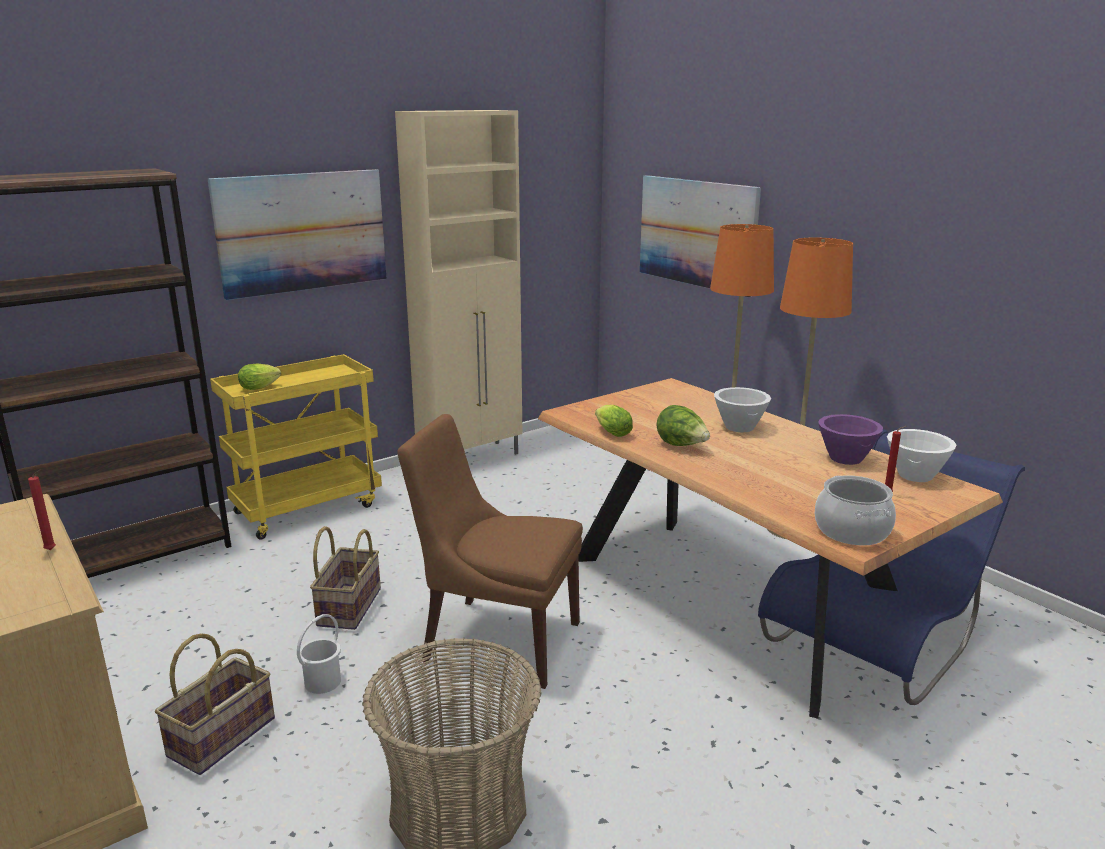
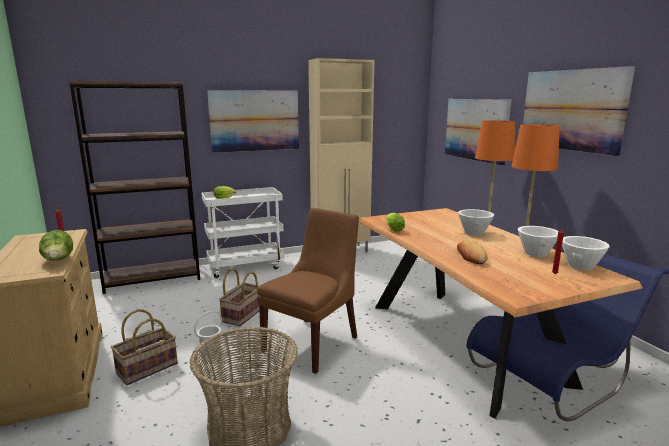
camera: 15 degrees right, 5 degrees down
yellow cart [210,354,382,540] -> white cart [201,187,285,278]
brown chair [397,414,583,689] -> brown chair turned 90 degrees clockwise [257,208,359,374]
lettuce [656,405,710,446] -> lettuce moved to [39,230,73,261]
cooking pot [815,475,896,546] -> none
purple bowl [818,414,883,465] -> white bowl [518,226,559,257]
none -> bread [457,241,487,264]
none -> picture [523,66,635,156]

